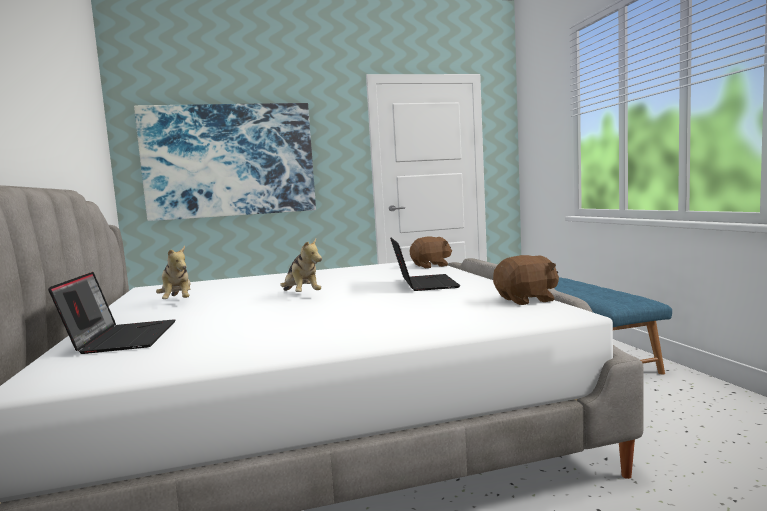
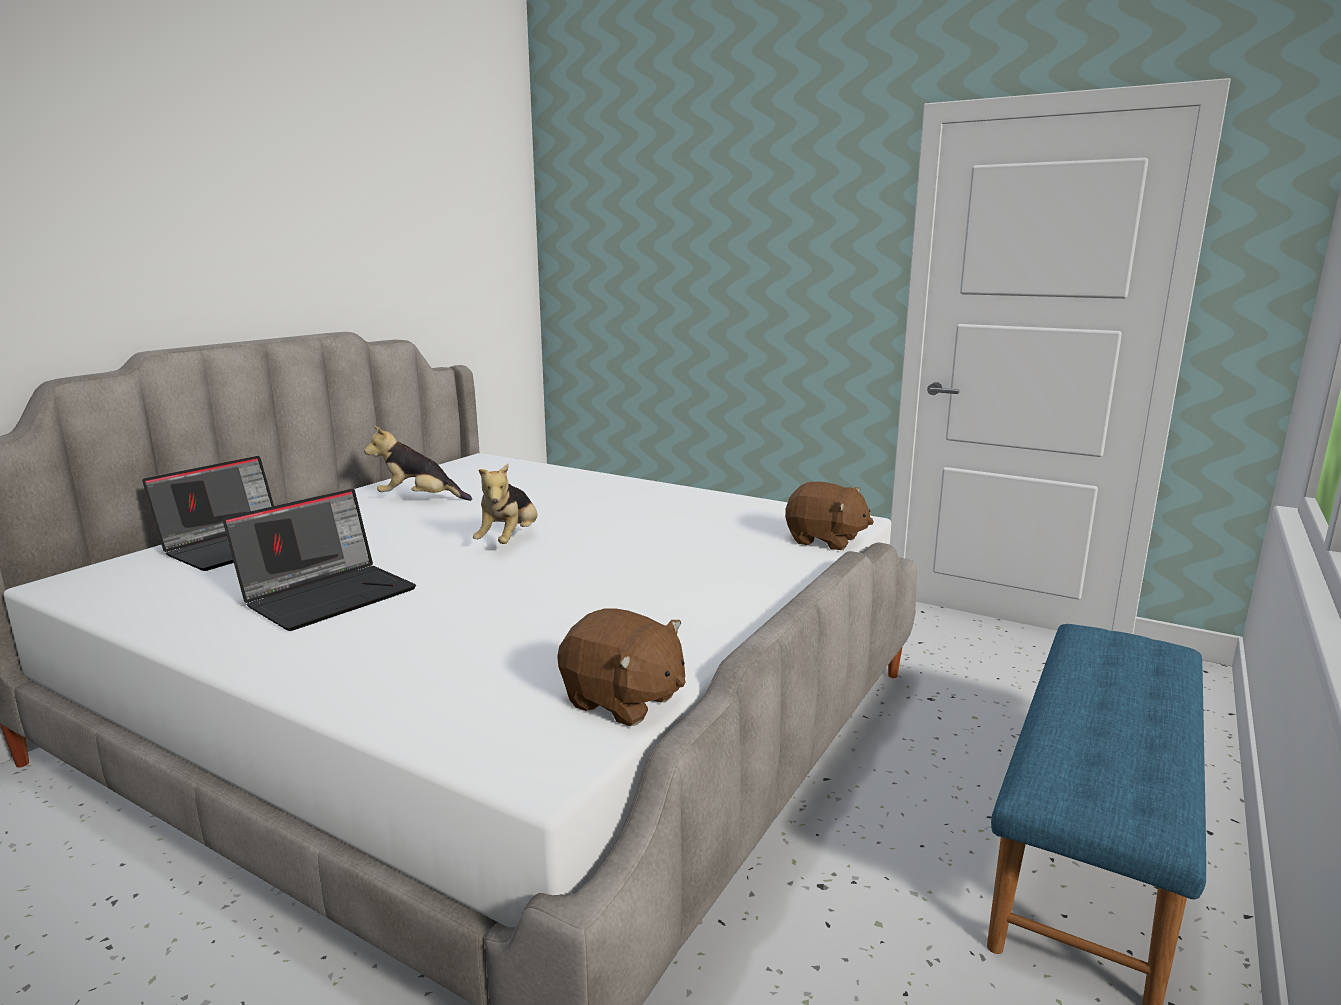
camera: 45 degrees right, 10 degrees up
picture [134,103,316,221] -> none
plush toy [156,246,190,299] -> plush toy turned 75 degrees clockwise [364,426,472,501]
laptop [390,238,460,291] -> laptop moved to [222,489,416,631]

